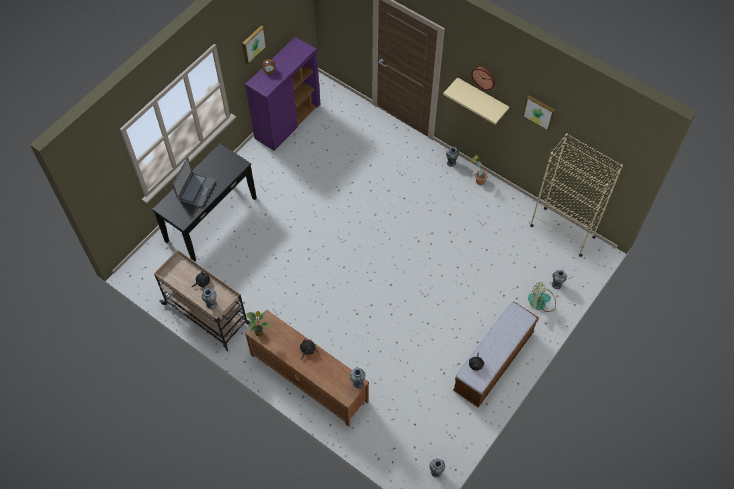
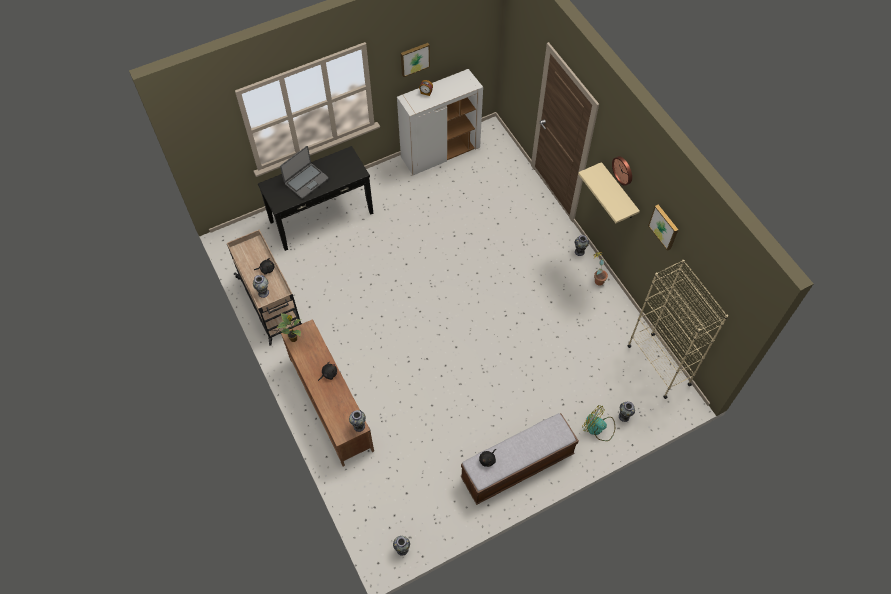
camera: 25 degrees right, 0 degrees up
purple cabinet [245,37,320,151] -> white cabinet [397,69,483,175]

